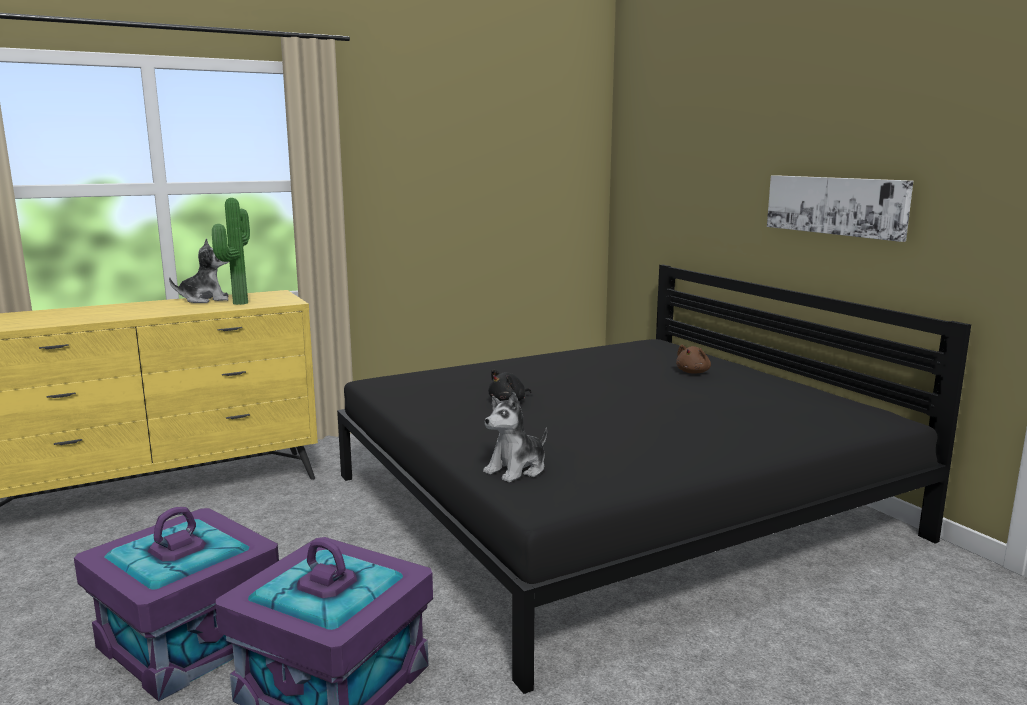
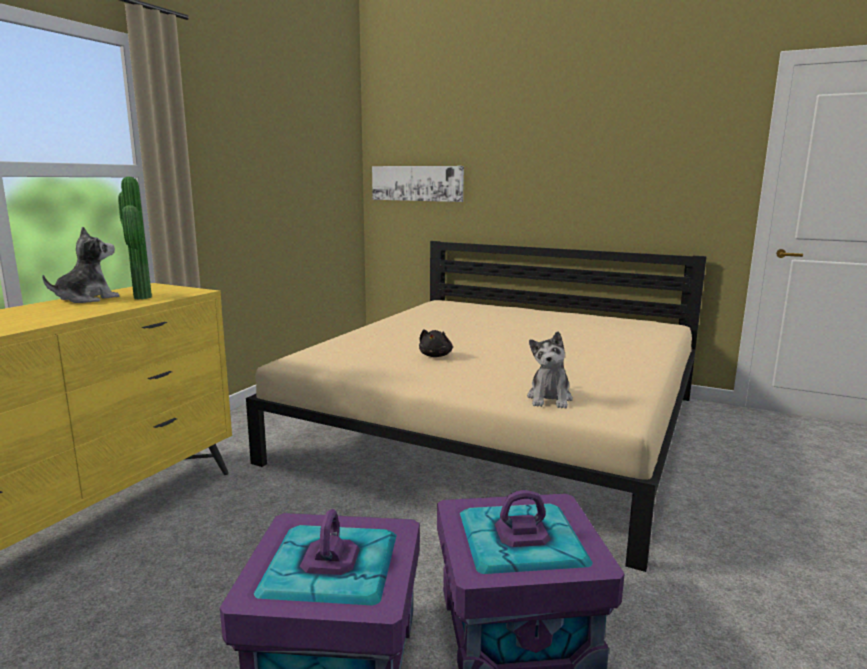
camera: 35 degrees left, 0 degrees up
black bed [337,265,971,694] -> beige bed [246,241,707,572]
brown plush toy [676,345,711,374] -> none
picture [767,175,913,242] -> picture moved to [372,166,464,202]

